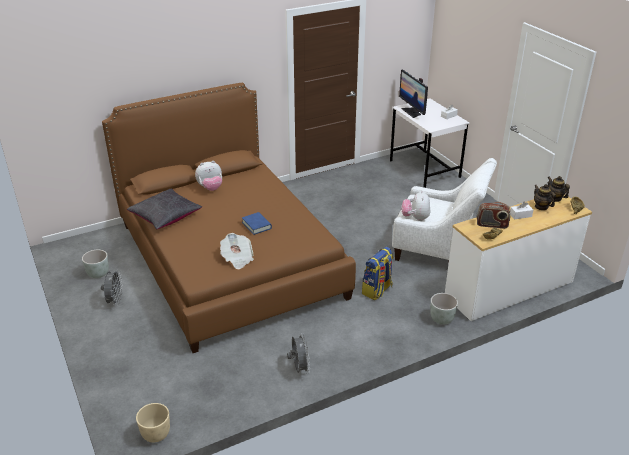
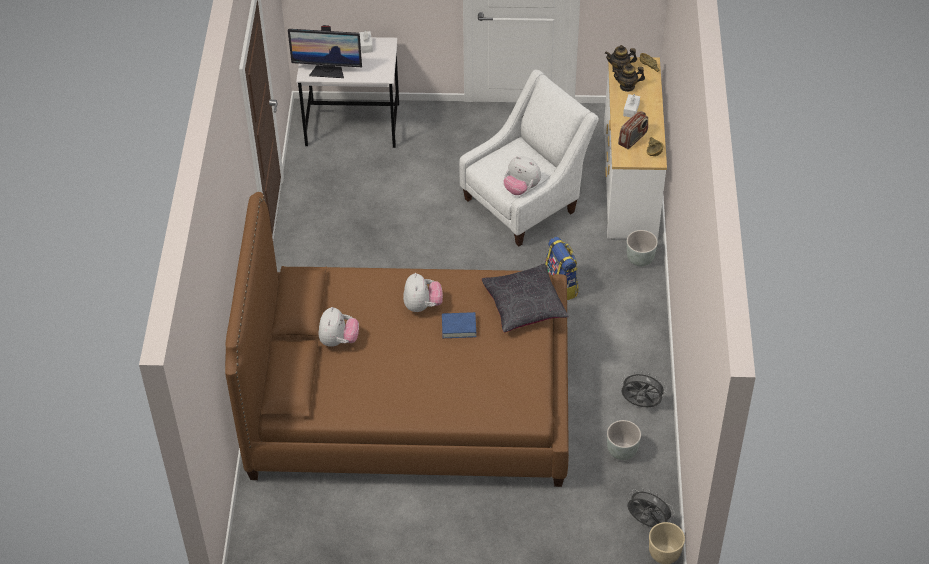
camera: 60 degrees left, 15 degrees up
grey planter [82,250,109,278] -> grey planter moved to [607,420,641,460]
grey fan [101,269,123,305] -> grey fan moved to [628,488,675,528]
black pillow [127,188,202,229] -> black pillow moved to [482,264,569,332]
newspaper [220,233,254,269] -> none
none -> plush toy [403,273,443,312]

